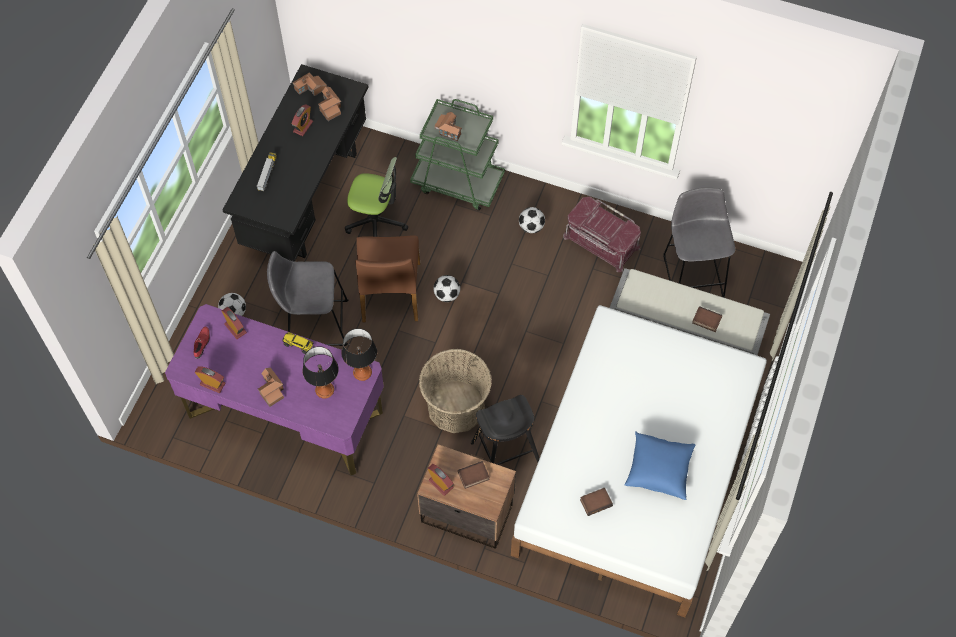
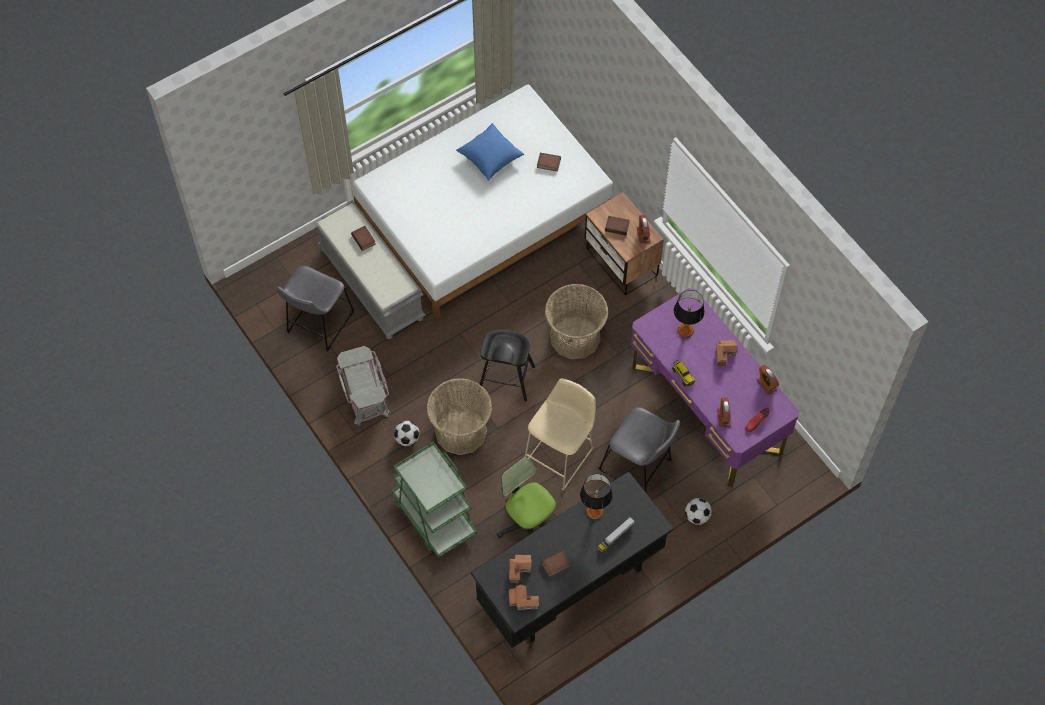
camera: 145 degrees left, 0 degrees up
alarm clock [291,104,313,136] -> book [541,550,571,577]
table lamp [341,328,377,381] -> table lamp moved to [580,474,613,519]
brown chair [355,236,420,323] -> beige stool [525,379,596,490]
football [433,275,460,302] -> none
toy house [435,112,462,141] -> none
black stool [471,395,540,465] -> black stool moved to [480,329,535,401]
red storage box [563,197,641,272] -> grey storage box [336,346,391,426]
none -> basket [427,378,492,455]

